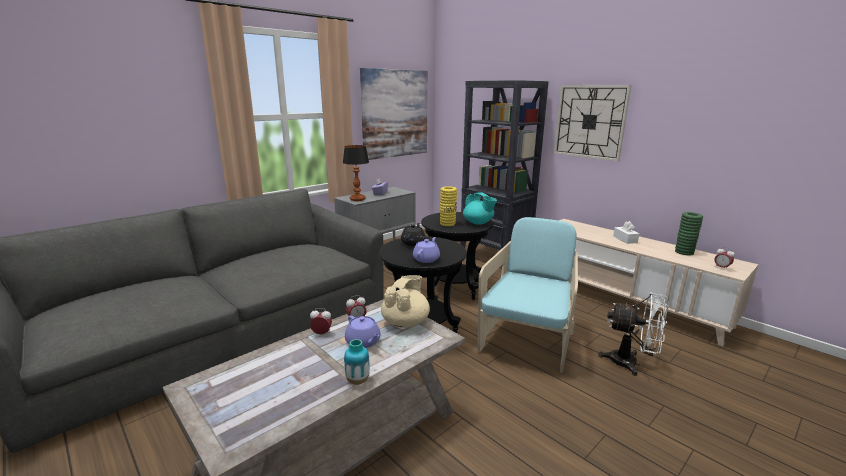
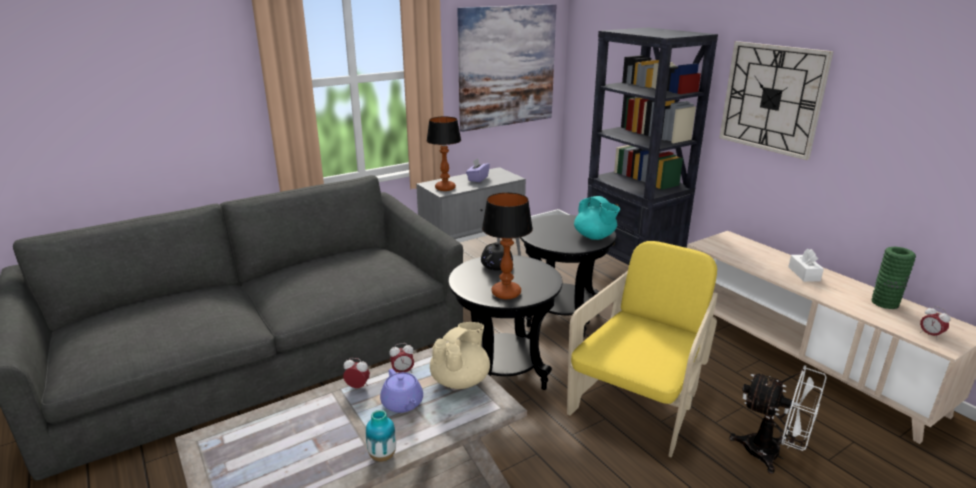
camera: 10 degrees right, 5 degrees up
purple teapot [413,237,440,263] -> table lamp [482,192,533,299]
yellow vase [440,186,457,226] -> none
turquoise armchair [478,217,578,373] -> yellow armchair [567,241,718,457]

